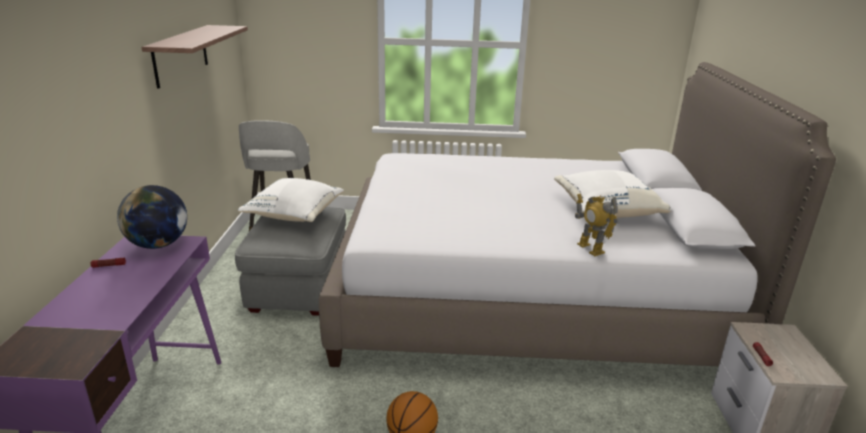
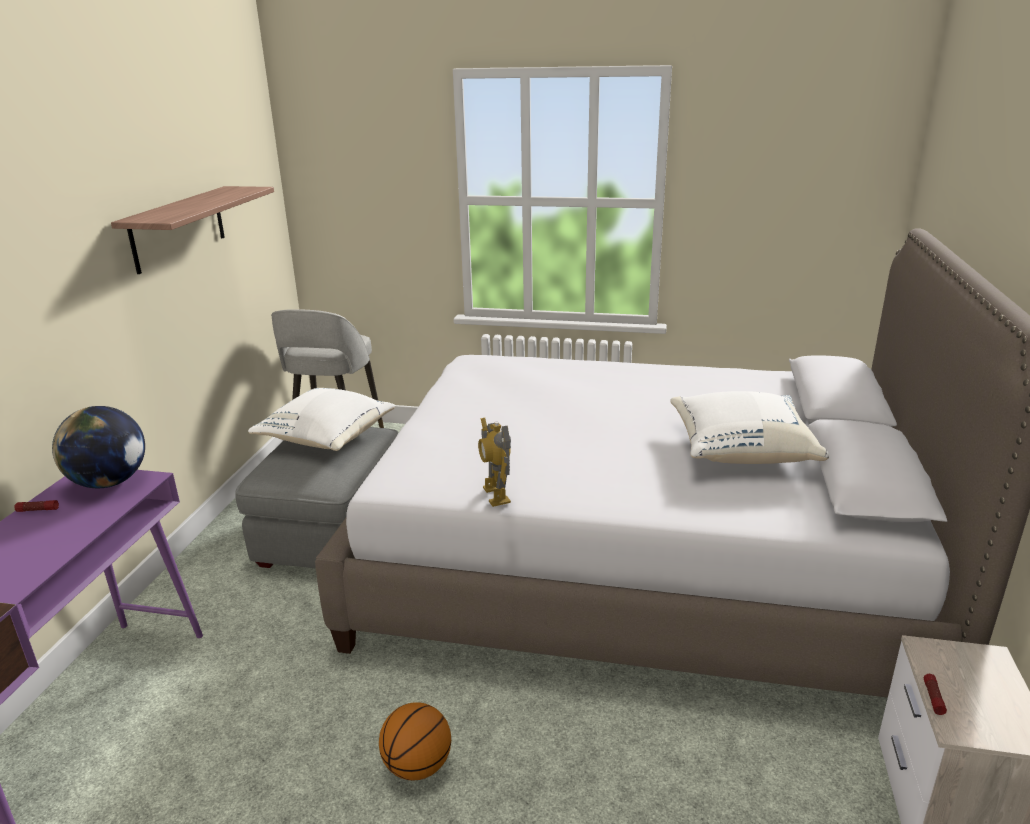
camera: 10 degrees right, 0 degrees up
toy robot [575,194,618,256] -> toy robot moved to [478,417,511,507]

